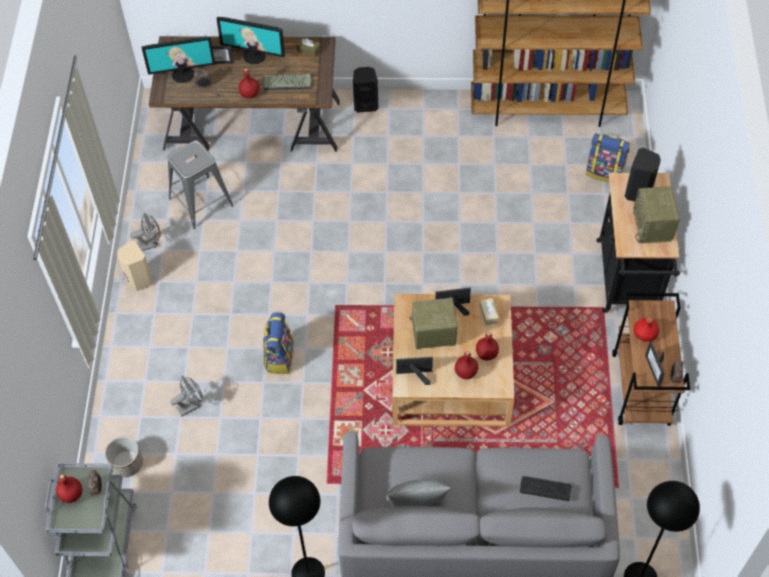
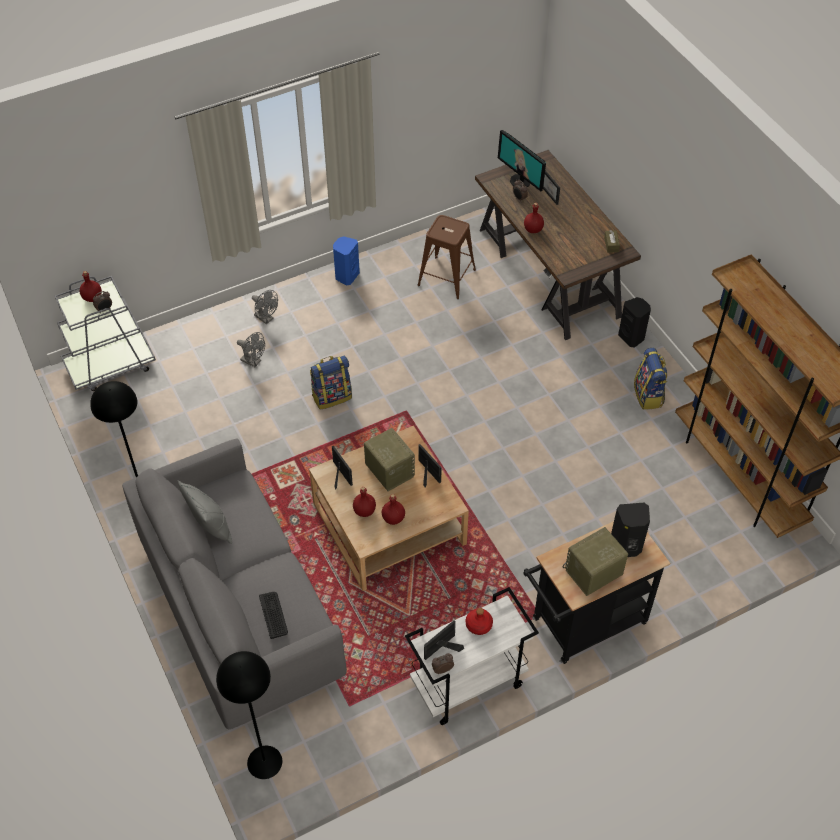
camera: 60 degrees right, 5 degrees down
planter [105,436,143,477] -> none
beige speaker [117,241,153,291] -> blue speaker [333,236,360,286]
grey fan [130,213,161,251] -> grey fan moved to [252,290,278,324]
grey stool [167,140,234,229] -> brown stool [418,215,476,299]
monitor [216,17,285,64] -> none
keyboard [263,74,312,90] -> none
beige tissue box [480,298,499,325] -> none
backpack [586,133,630,182] -> backpack moved to [634,348,667,410]
brown cart [612,293,690,426] -> white cart [405,587,539,725]

